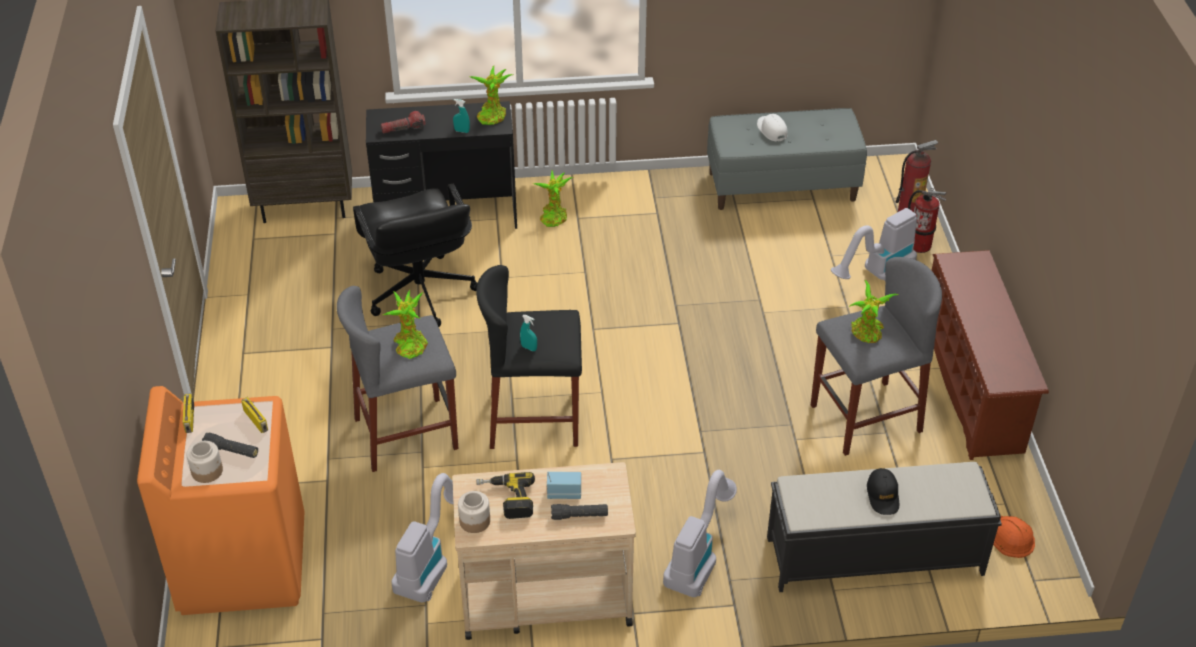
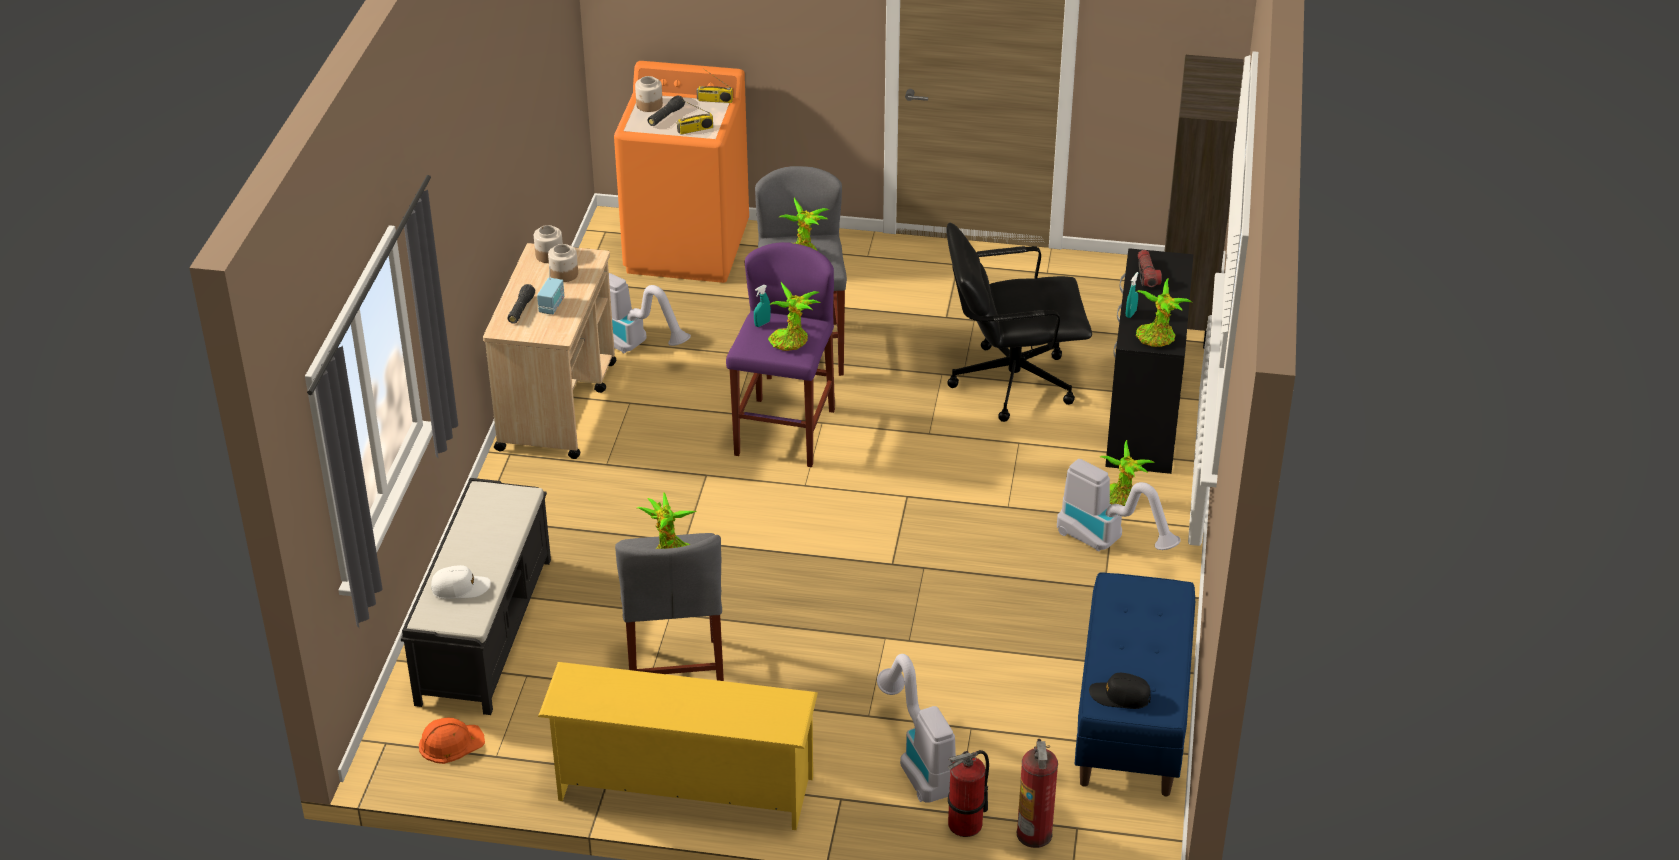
camera: 105 degrees right, 5 degrees down
black stool [476,265,582,449] -> purple stool [726,242,835,467]
power drill [476,472,535,519] -> jar [548,244,578,282]
vacuum cleaner [663,470,737,597] -> vacuum cleaner moved to [1057,459,1181,551]
grey bench [707,108,867,210] -> blue bench [1075,572,1195,796]
white cap [757,114,788,142] -> white cap moved to [431,565,491,599]
black cap [867,468,899,515] -> black cap moved to [1089,673,1151,709]
brown shoe rack [932,250,1049,460] -> yellow shoe rack [538,662,818,830]
none -> potted plant [768,282,820,351]

